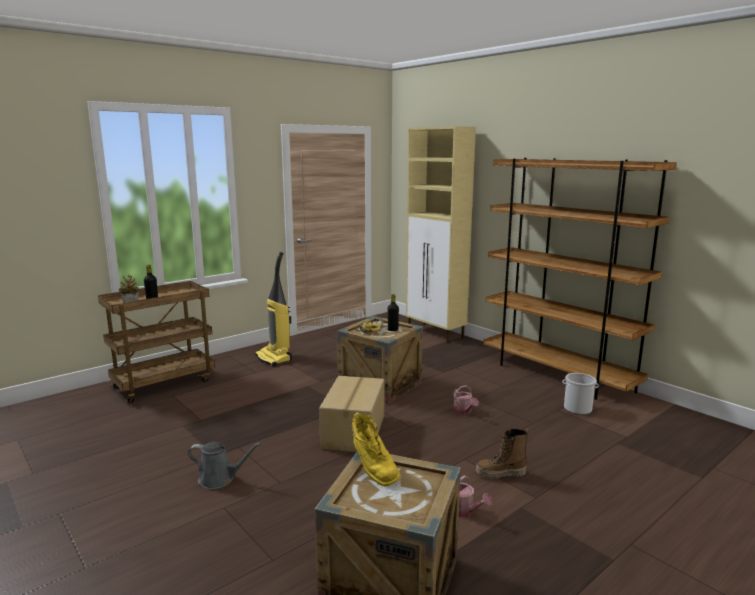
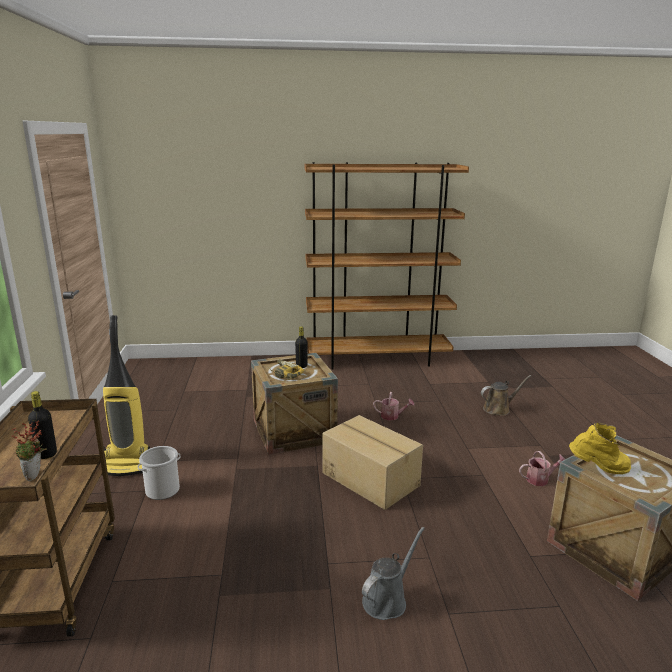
camera: 55 degrees left, 5 degrees up
beige cabinet [406,126,476,343] -> none
boot [476,428,529,479] -> none
bucket [563,373,599,415] -> bucket moved to [138,446,180,500]
none -> brown watering can [481,375,532,416]

